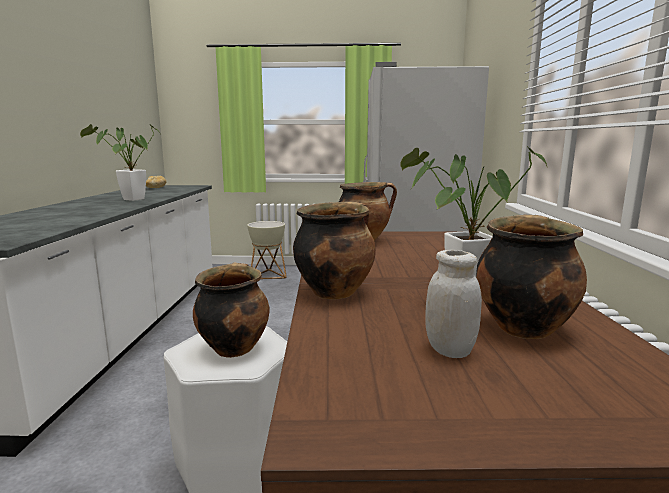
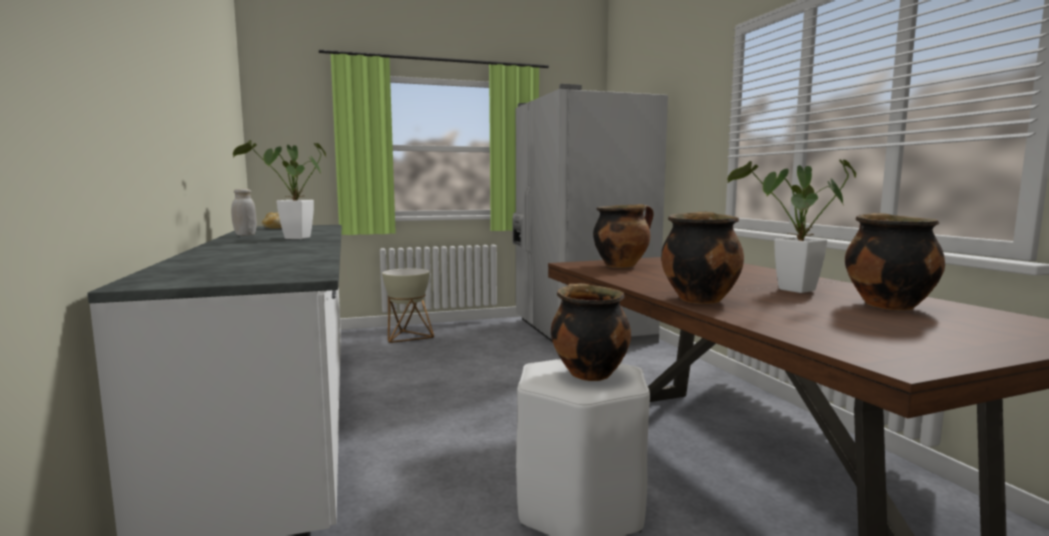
camera: 20 degrees left, 5 degrees down
white jar [425,250,482,358] -> white jar moved to [231,189,257,236]

